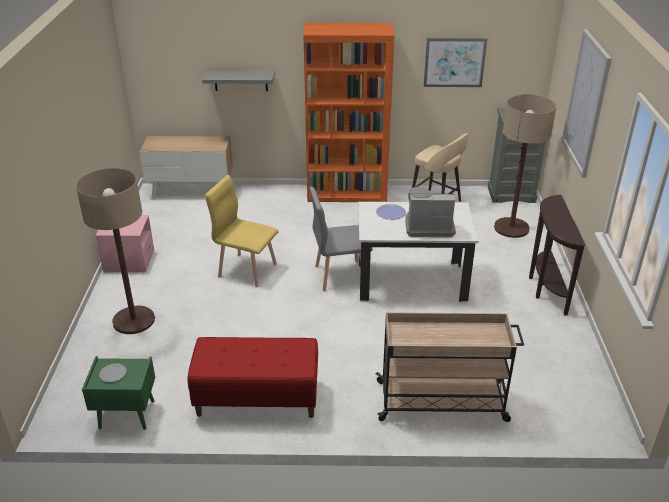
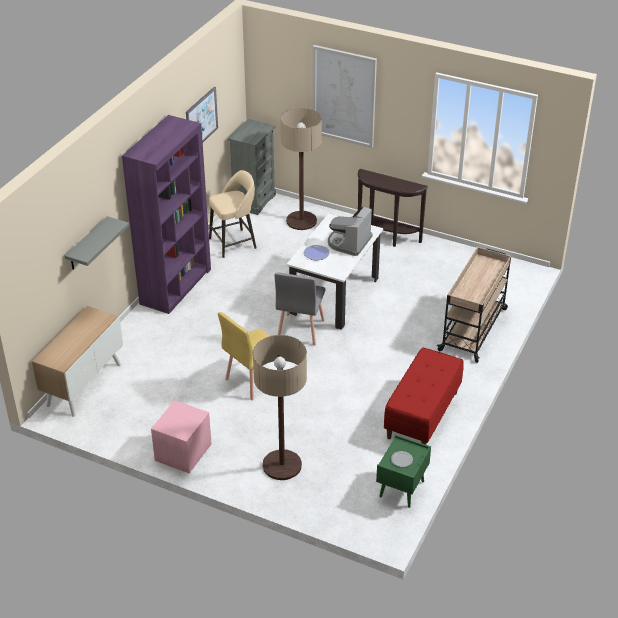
camera: 65 degrees left, 5 degrees up
orange bookcase [303,23,394,202] -> purple bookcase [122,115,211,314]

